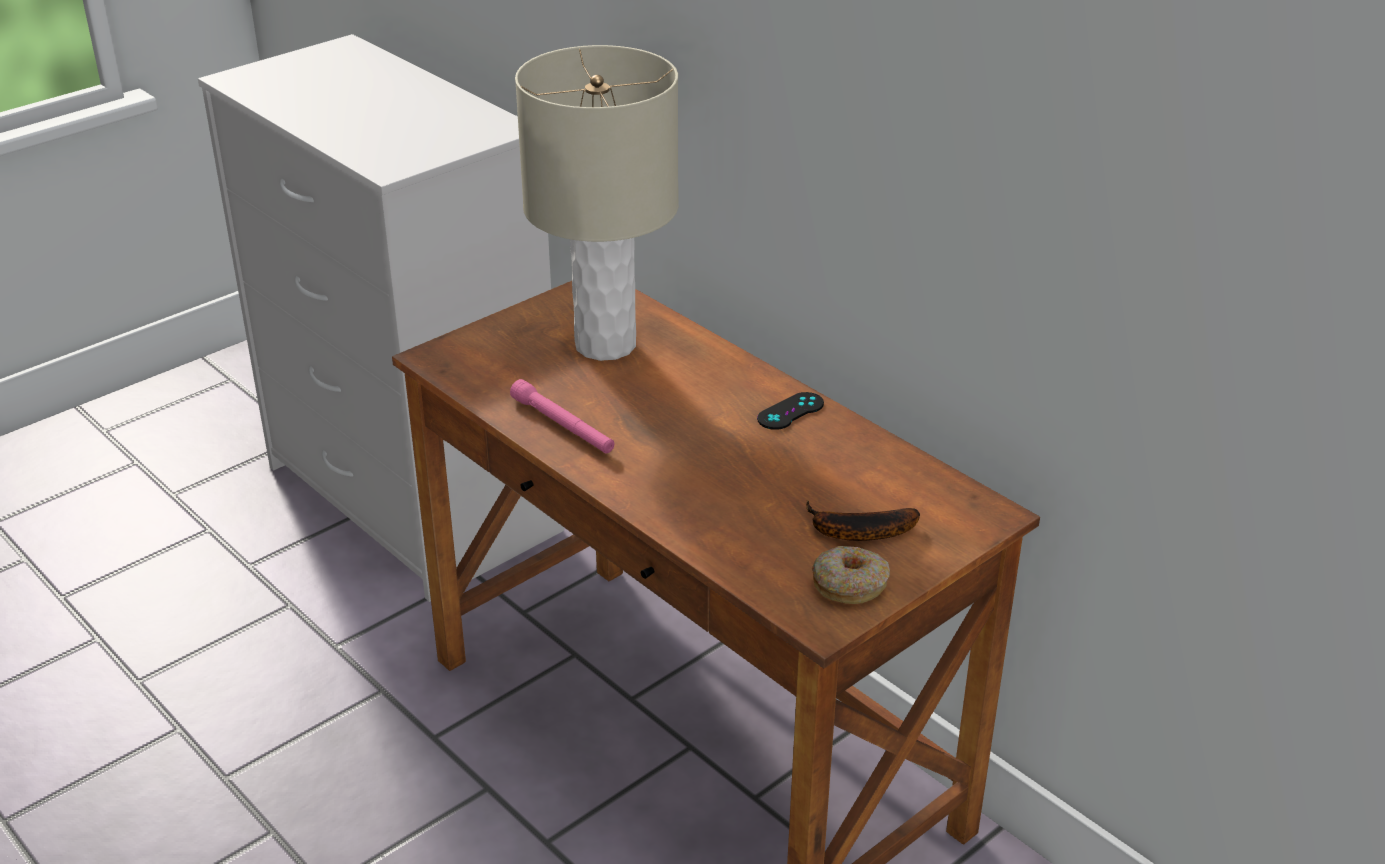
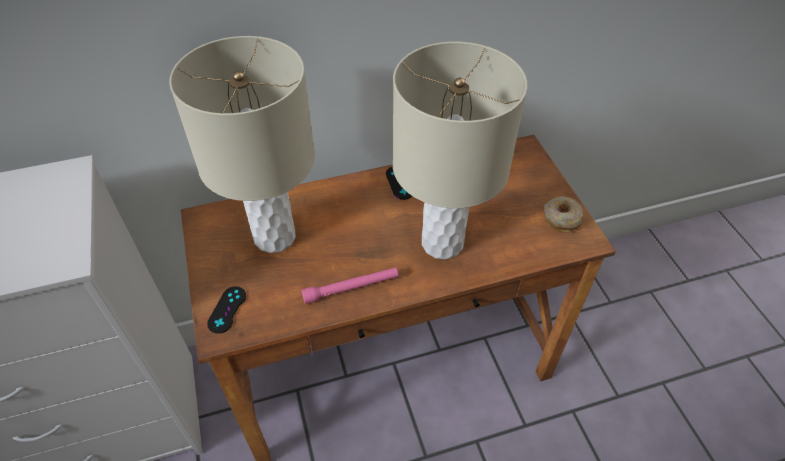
camera: 65 degrees left, 15 degrees up
banana [806,500,920,541] -> none
none -> black game controller [207,286,246,334]
none -> beige table lamp [393,42,527,260]

